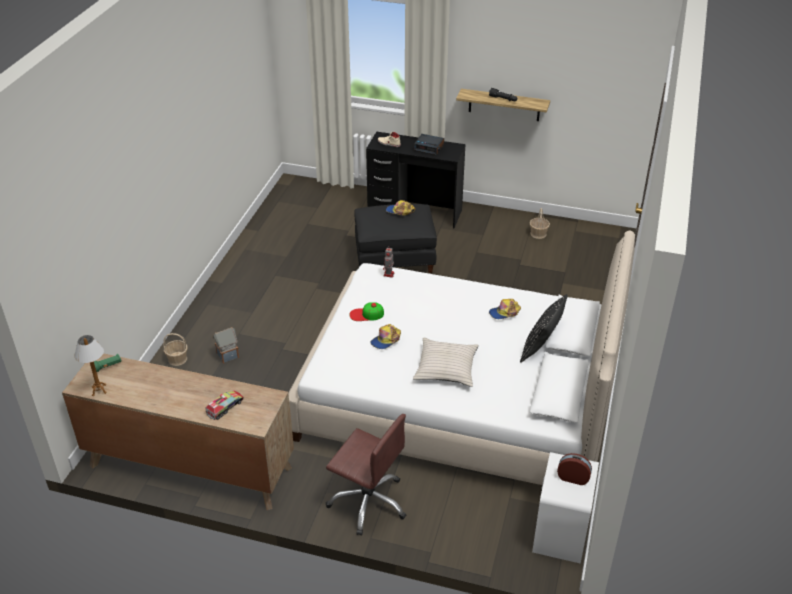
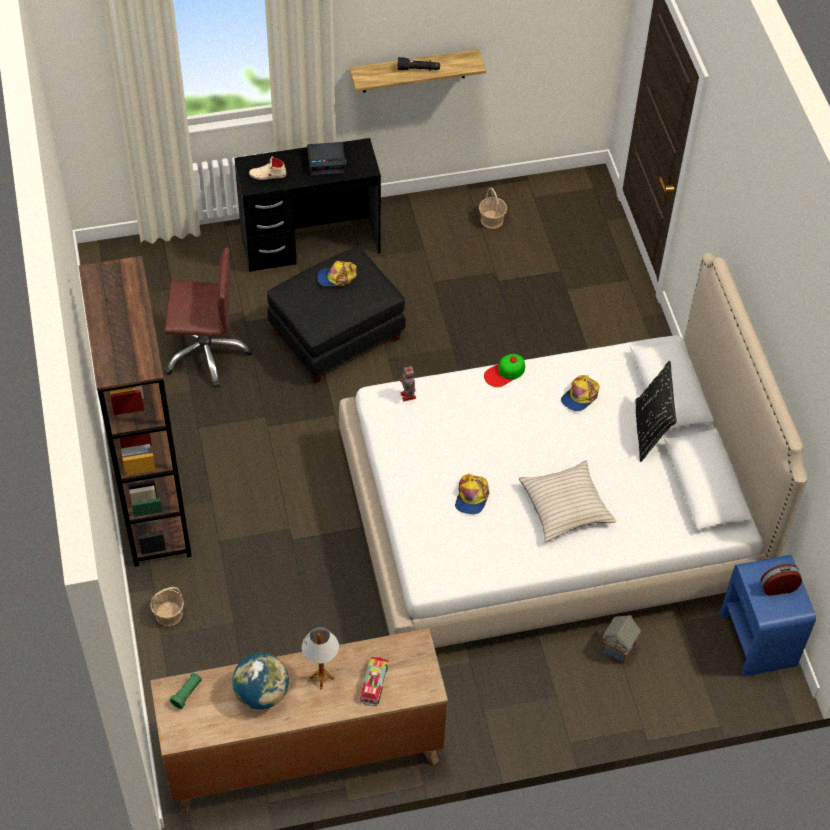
camera: 30 degrees left, 15 degrees up
table lamp [74,335,107,396] -> table lamp moved to [302,627,339,690]
toy house [213,327,239,364] -> toy house moved to [601,615,641,664]
brown office chair [326,414,406,536] -> brown office chair moved to [164,247,253,388]
cap [349,302,384,321] -> cap moved to [484,354,525,387]
white nightstand [532,452,599,564] -> blue nightstand [720,555,816,677]
none -> brown bookcase [79,256,192,567]
none -> globe [232,653,289,709]

